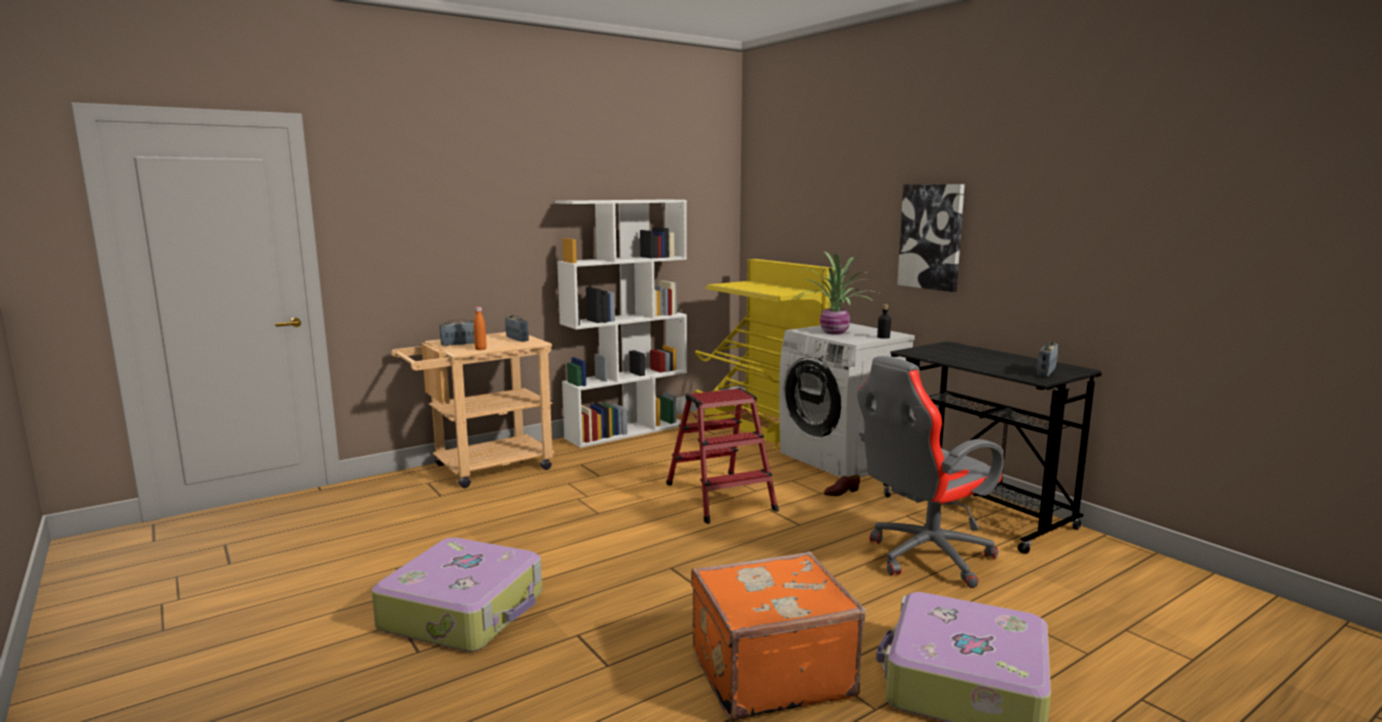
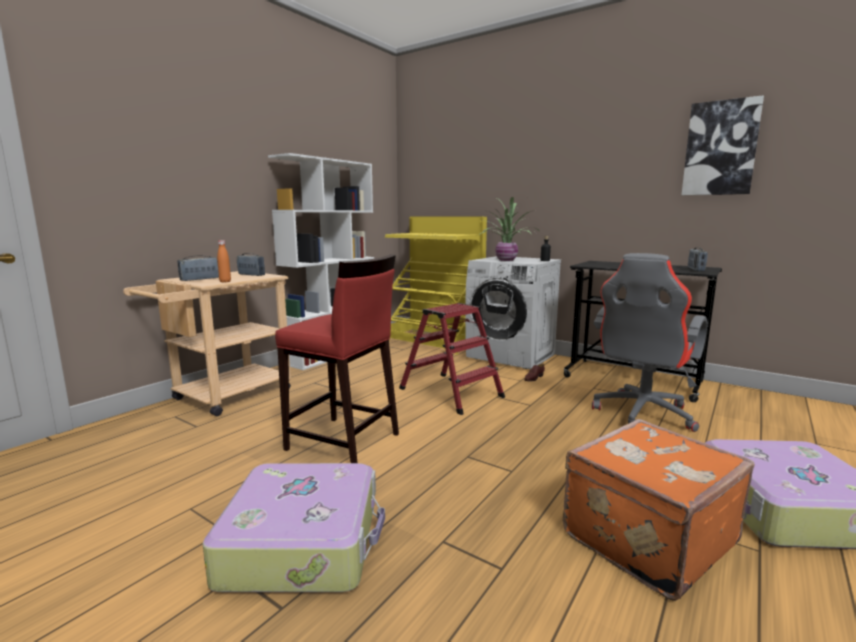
camera: 20 degrees left, 0 degrees up
picture [897,184,965,292] -> picture moved to [681,95,764,195]
none -> red stool [275,254,399,463]

